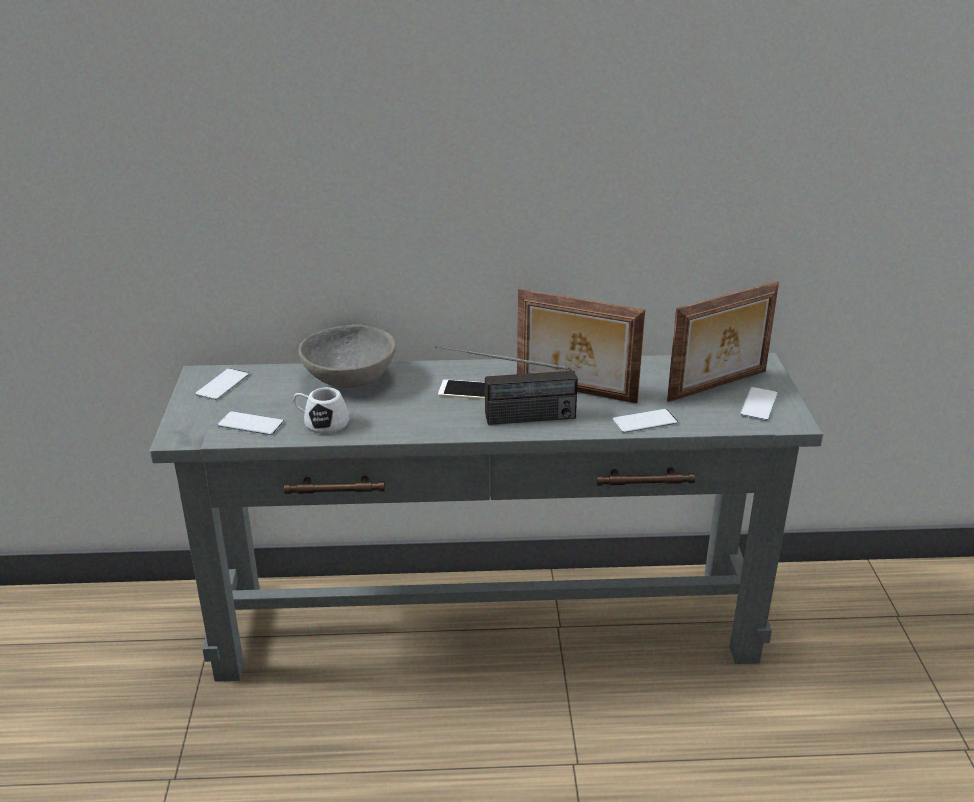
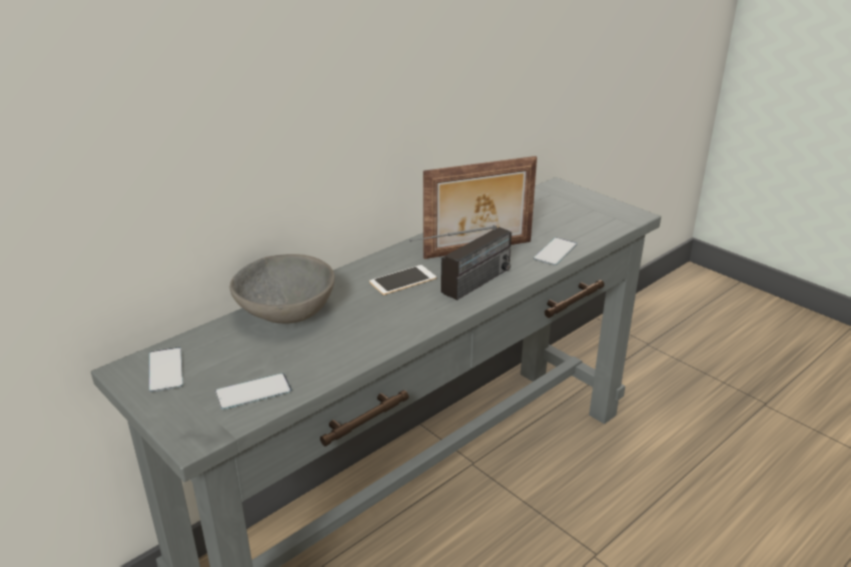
camera: 40 degrees left, 0 degrees up
white mug [293,387,349,434] -> none
picture frame [667,281,779,402] -> none
phone [740,387,778,421] -> none

